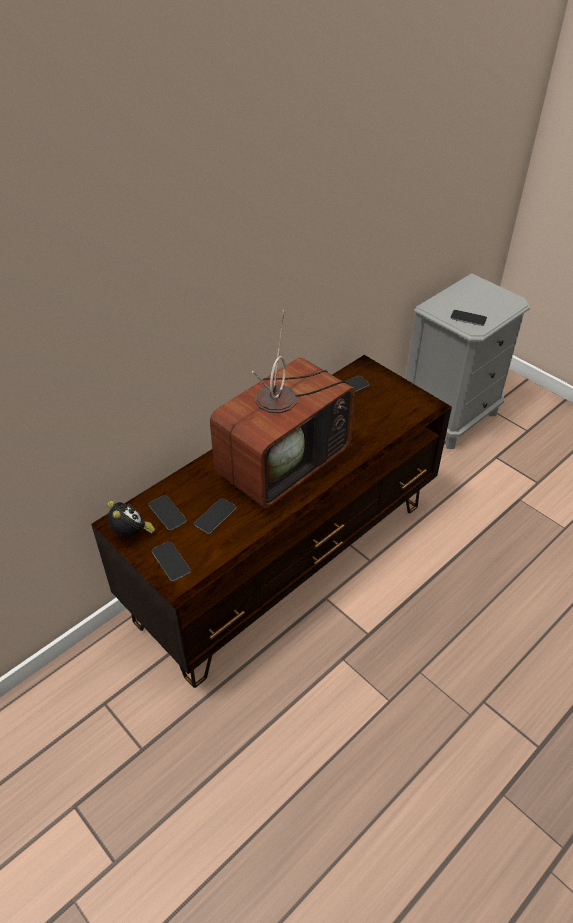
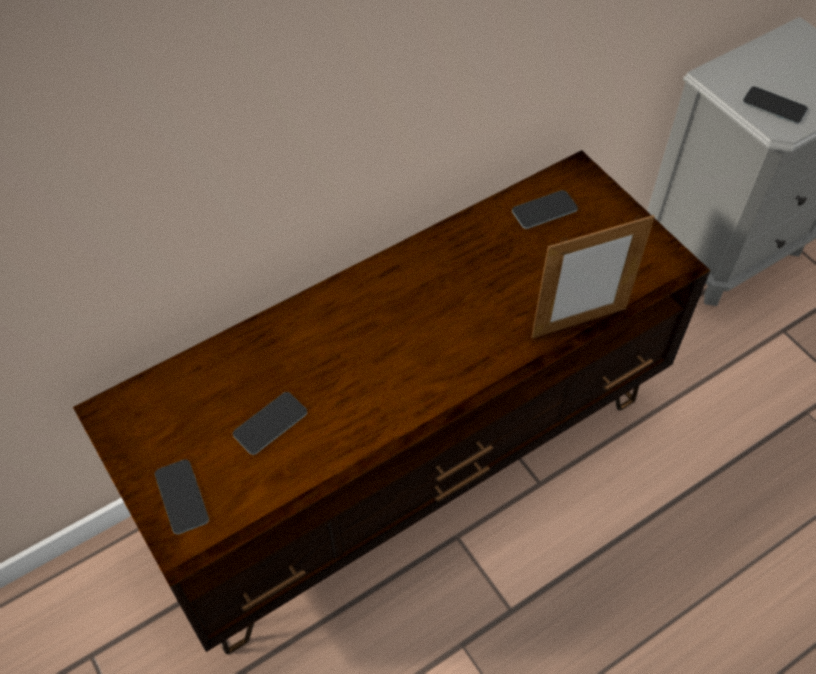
camera: 10 degrees right, 10 degrees up
alarm clock [107,501,155,536] -> none
phone [149,495,187,530] -> none
television [210,310,356,508] -> none
none -> picture frame [531,215,655,338]

